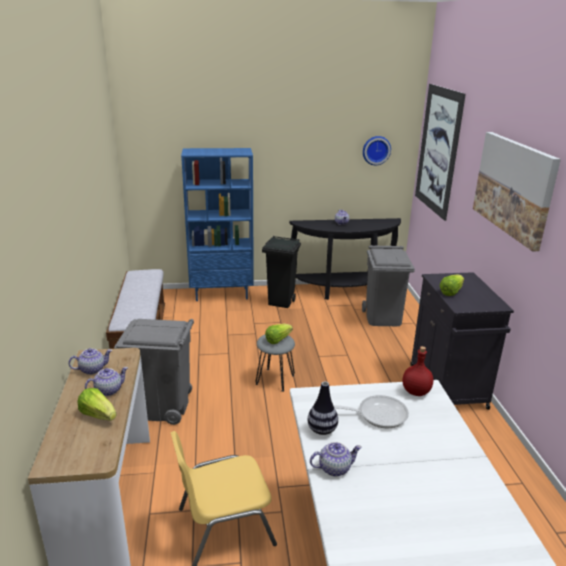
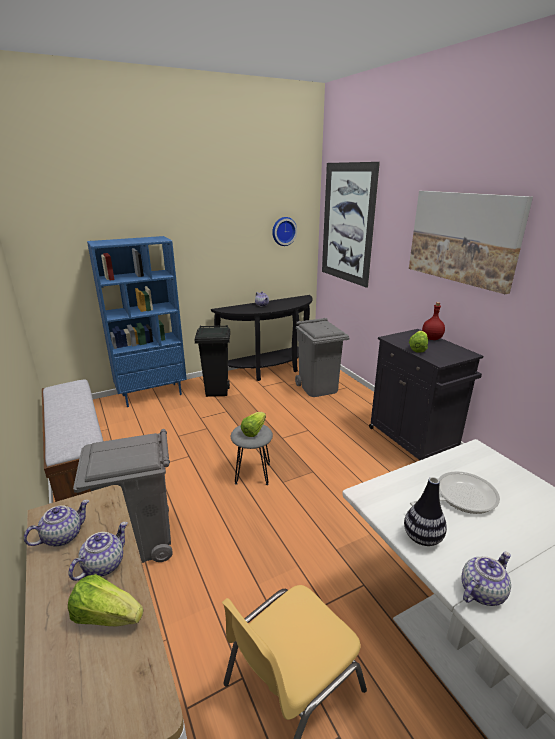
camera: 20 degrees left, 0 degrees up
red bottle [403,346,433,396] -> red bottle moved to [422,302,445,340]

